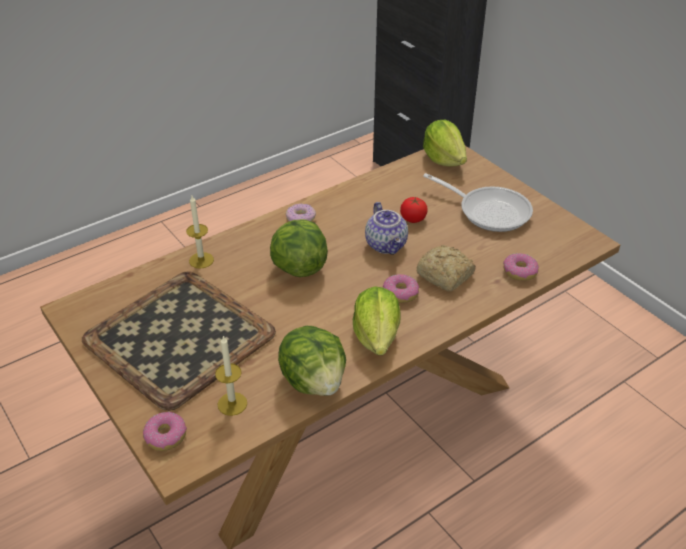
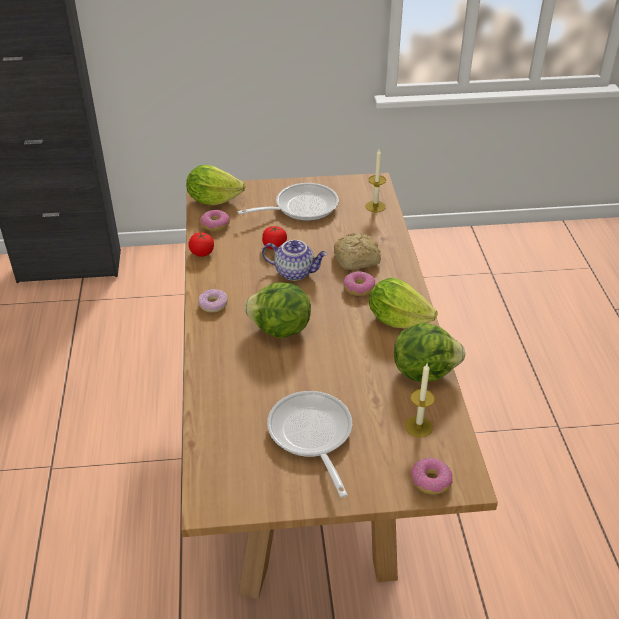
camera: 60 degrees left, 0 degrees up
tray [82,271,276,411] -> frying pan [267,391,352,498]
candle [186,196,214,269] -> candle moved to [366,149,386,212]
donut [503,253,539,281] -> donut moved to [200,210,230,231]
none -> tomato [188,232,214,257]

